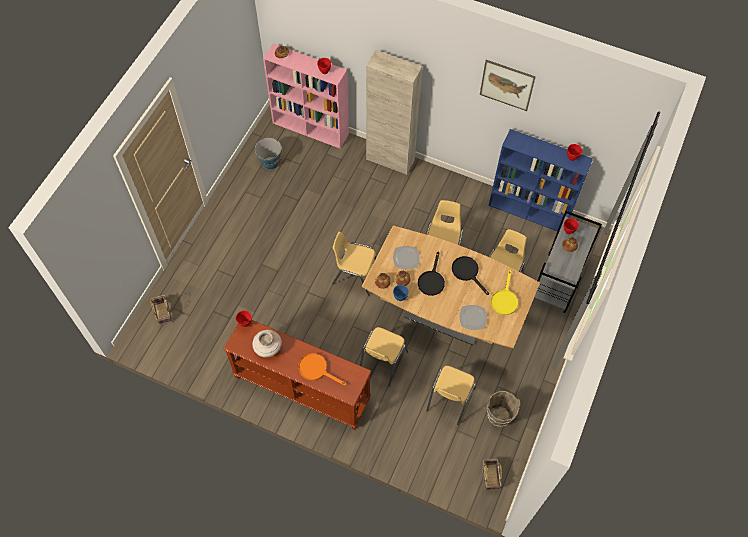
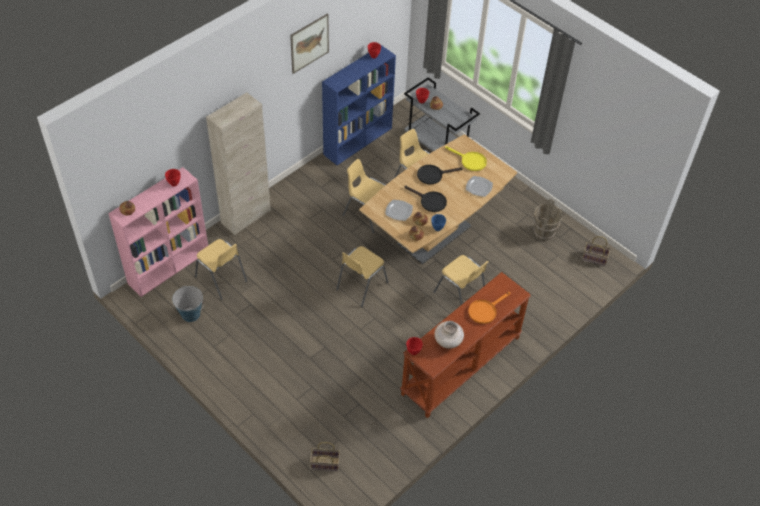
camera: 70 degrees left, 10 degrees down
yellow chair [426,366,476,425] -> yellow chair moved to [195,239,247,300]

